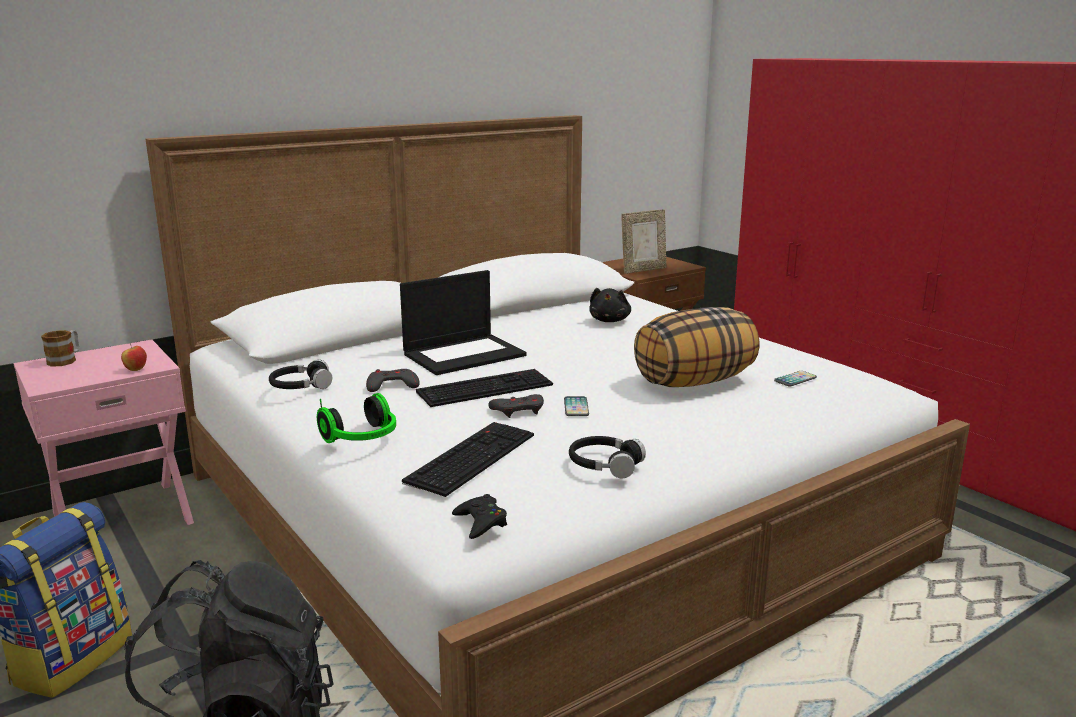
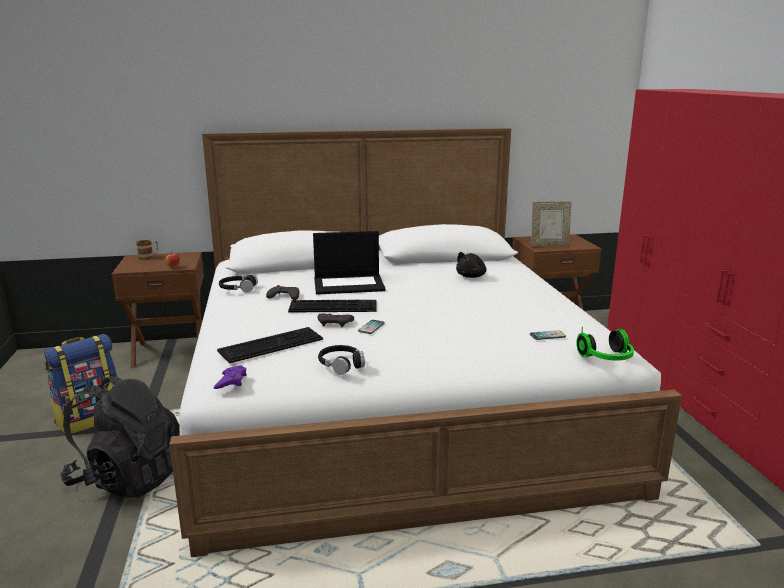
camera: 25 degrees right, 0 degrees up
pink nightstand [14,340,194,525] -> brown nightstand [112,252,204,368]
headphones [317,393,396,443] -> headphones moved to [576,327,634,361]
black game controller [452,494,507,539] -> purple game controller [214,365,247,389]
pillow [634,307,760,387] -> none

